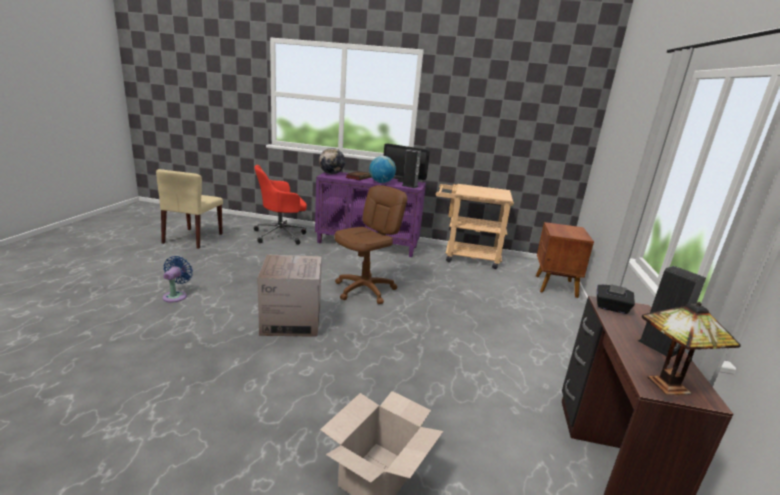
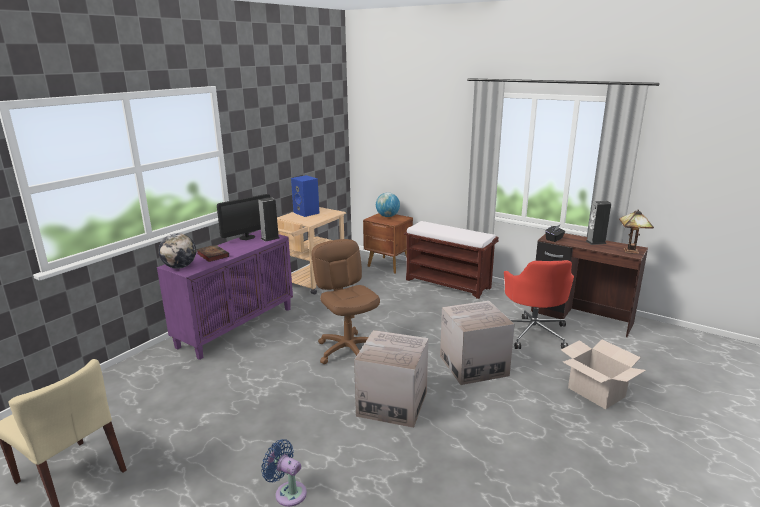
camera: 65 degrees left, 0 degrees up
red office chair [254,165,307,245] -> red office chair moved to [504,260,574,349]
globe [369,156,396,183] -> globe moved to [376,192,400,217]
none -> blue speaker [291,175,319,217]
none -> brown bench [404,221,499,299]
none -> cardboard box [440,301,515,385]

